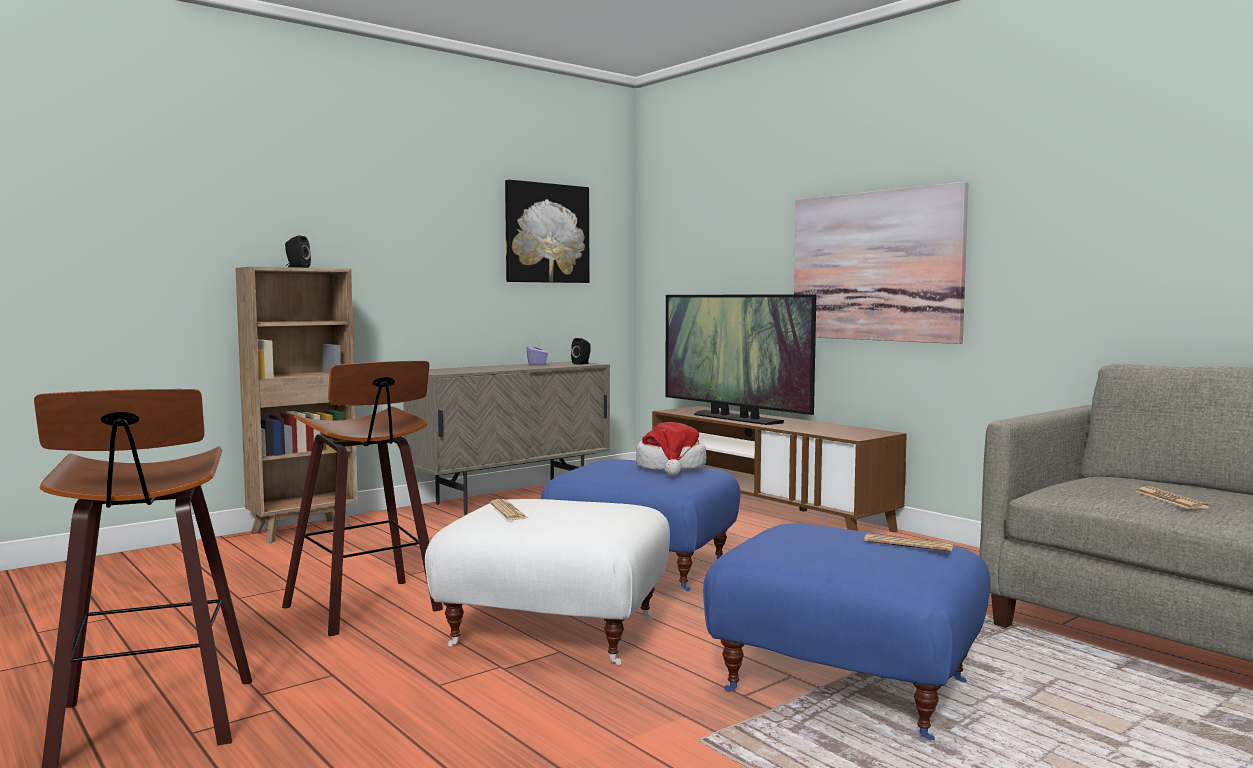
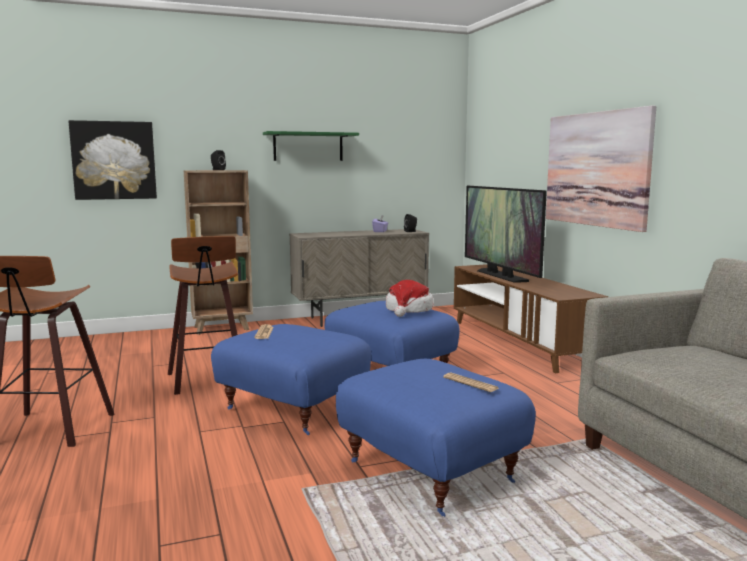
camera: 20 degrees right, 5 degrees up
white ottoman [425,499,670,665] -> blue ottoman [211,324,371,435]
picture [505,180,590,283] -> picture moved to [68,120,157,200]
newspaper [1136,486,1210,509] -> none
none -> green shelf [263,131,359,161]

